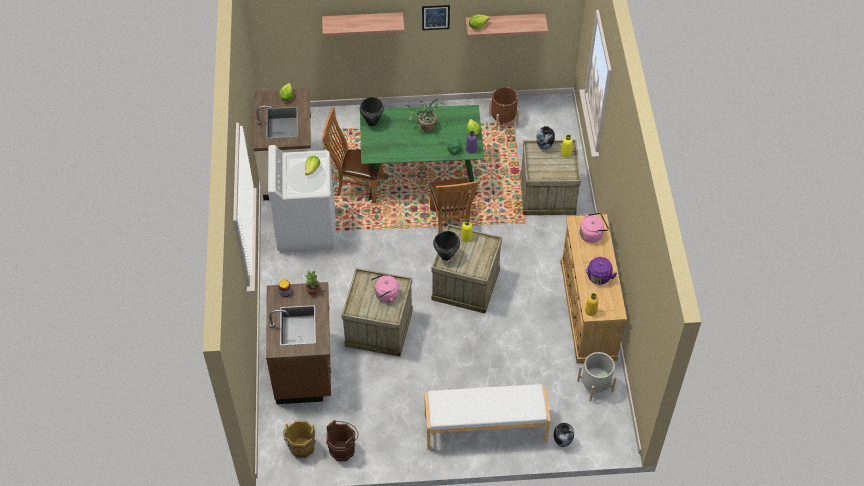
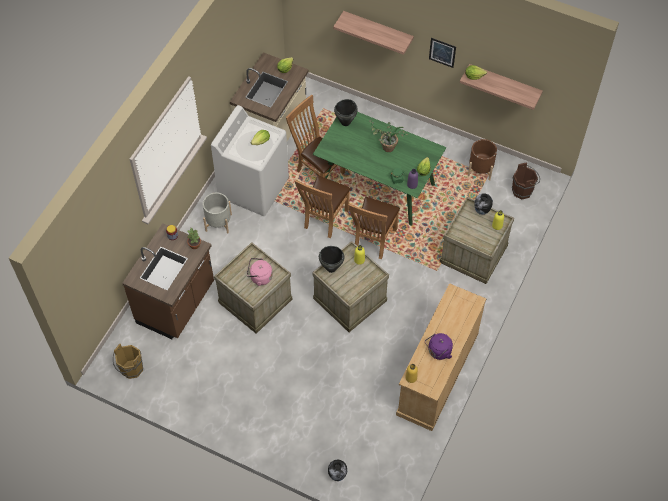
camera: 30 degrees right, 5 degrees up
brown bucket [326,420,358,461] -> brown bucket moved to [512,162,540,200]
white bench [425,384,551,450] -> none
grey planter [577,352,617,402] -> grey planter moved to [203,193,232,233]
pink kettle [580,213,609,243] -> none
none -> brown chair [295,175,351,238]

